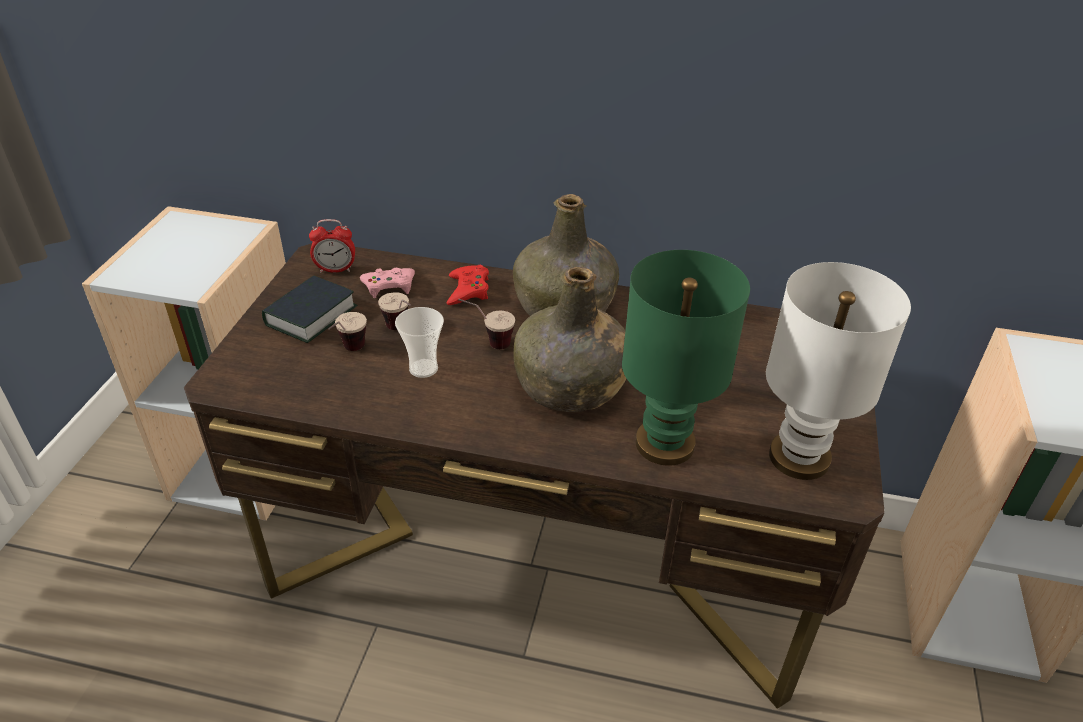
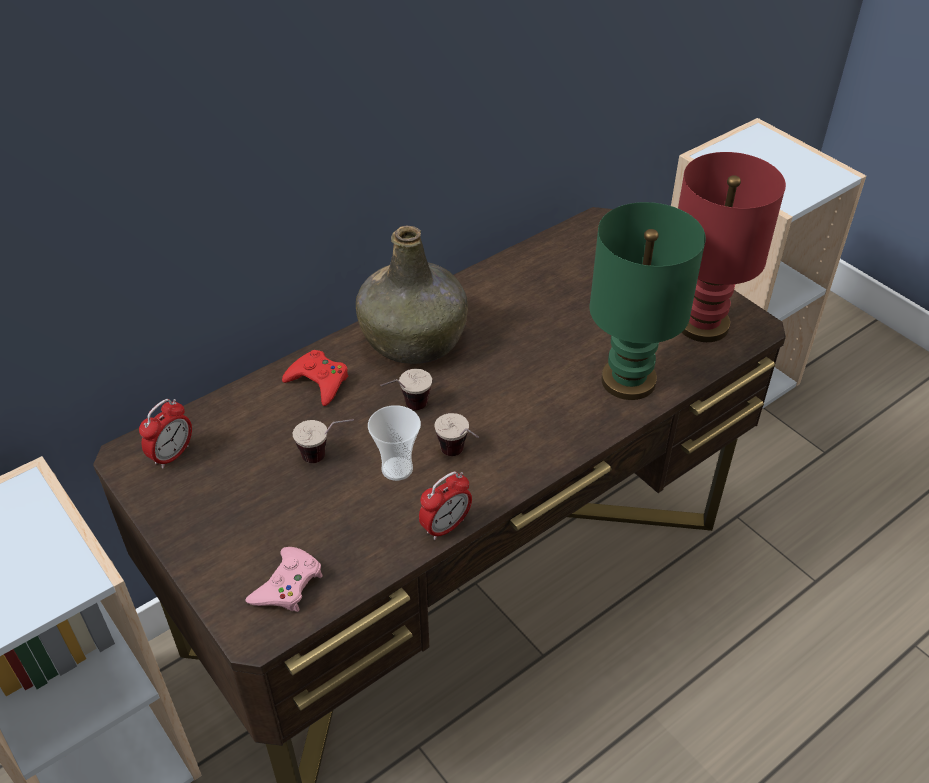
camera: 50 degrees left, 5 degrees up
book [262,275,358,343] -> none
cup [328,312,367,351] -> cup moved to [434,413,479,456]
pink game controller [360,268,415,298] -> pink game controller moved to [245,547,323,612]
green bottle [513,267,627,412] -> none
white table lamp [766,262,911,480] -> red table lamp [678,152,786,342]
none -> alarm clock [419,471,472,540]

